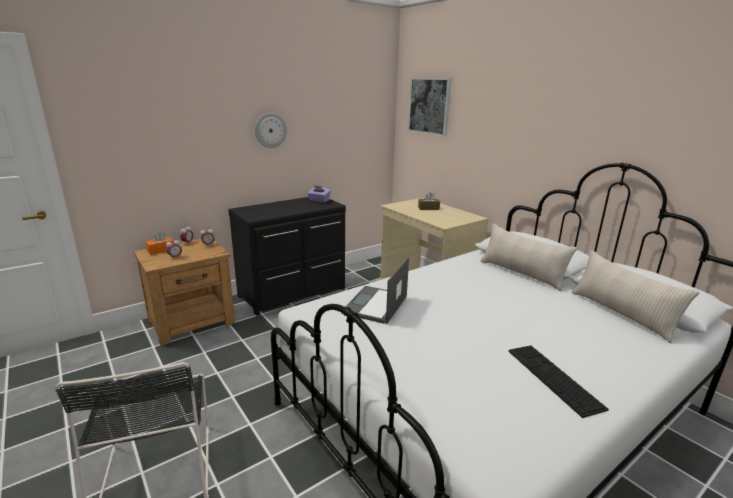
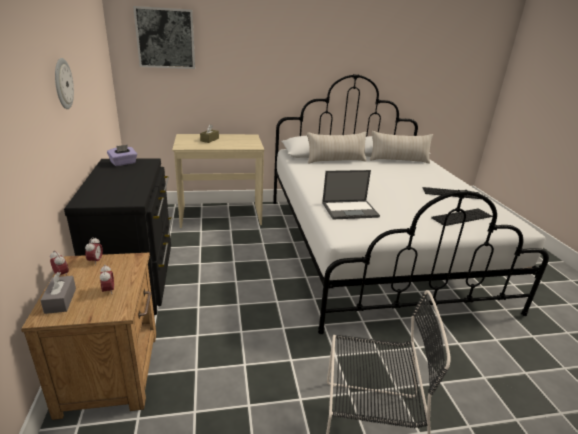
camera: 65 degrees left, 5 degrees up
orange tissue box [146,232,174,255] -> grey tissue box [40,272,76,314]
laptop [341,257,409,324] -> laptop turned 60 degrees counterclockwise [322,170,380,220]
none -> keyboard [431,208,492,226]

